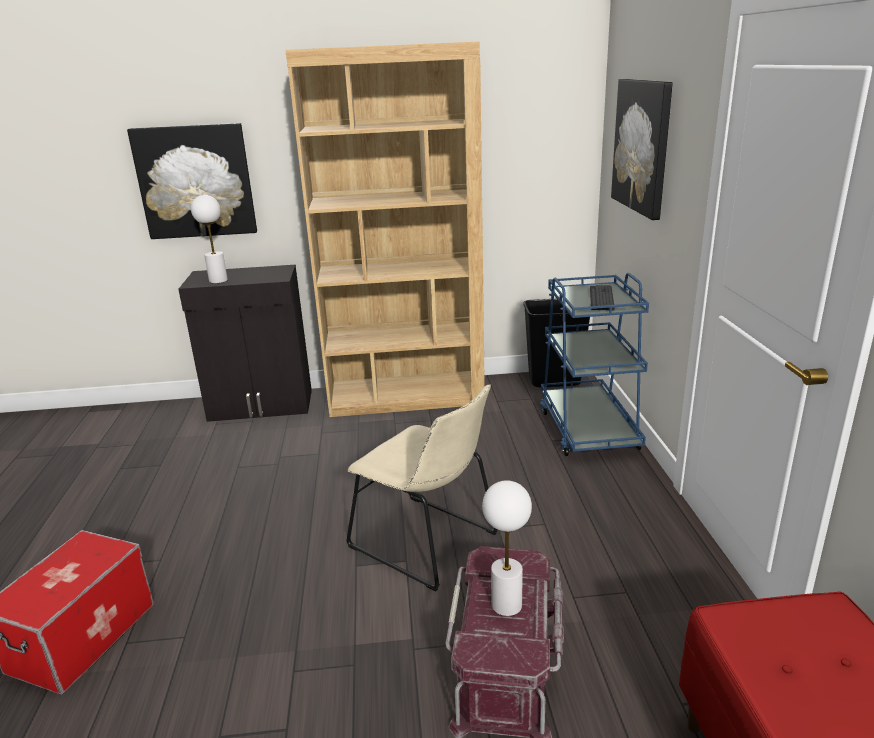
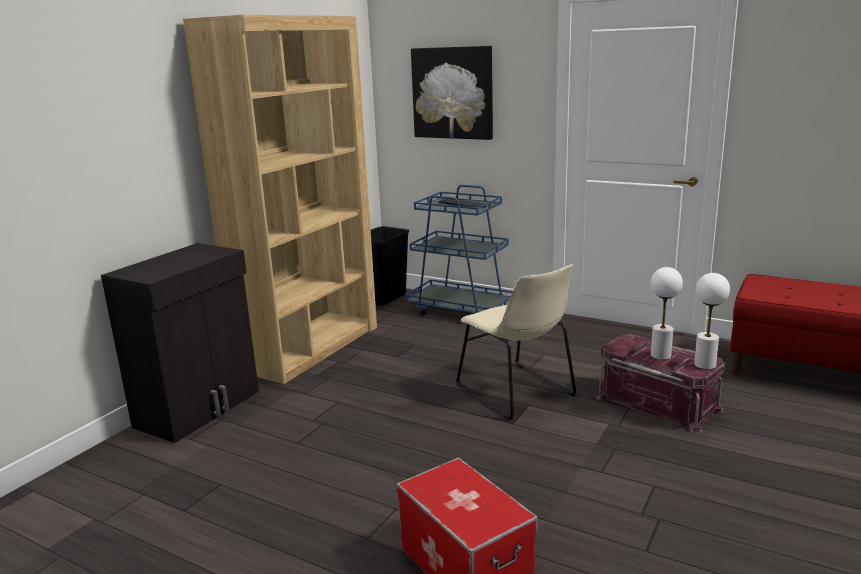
camera: 55 degrees left, 5 degrees down
picture [127,123,257,239] -> none
white table lamp [191,195,228,283] -> white table lamp moved to [694,273,730,369]
beige chair [346,384,498,591] -> beige chair turned 75 degrees clockwise [456,264,576,421]

